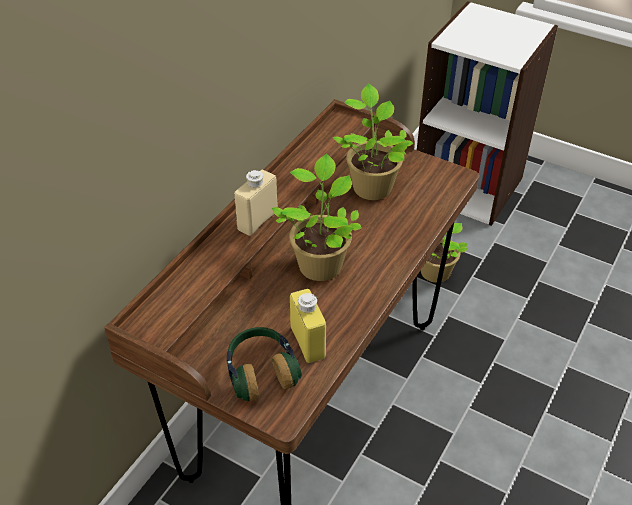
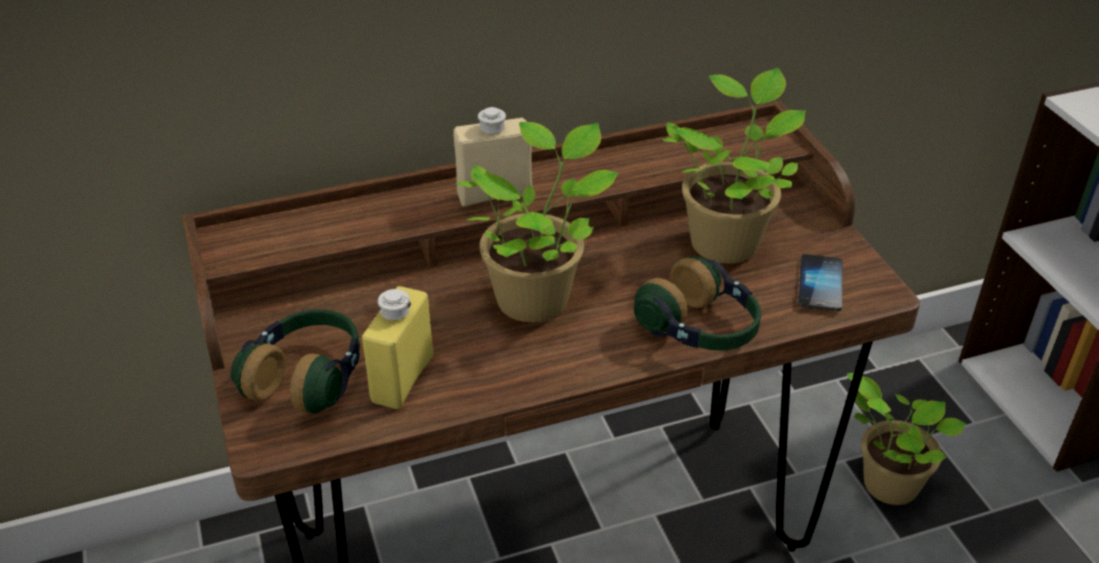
camera: 40 degrees right, 5 degrees down
none -> headphones [634,256,761,351]
none -> phone [798,254,843,311]

